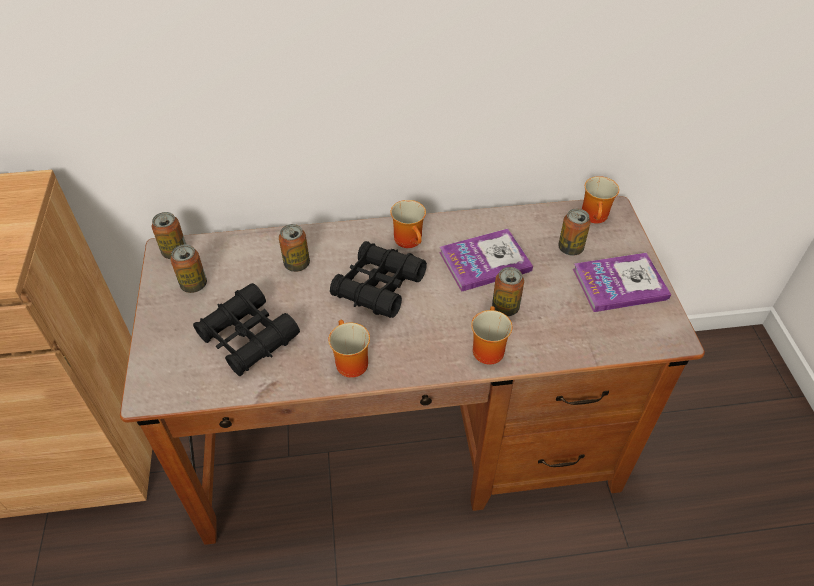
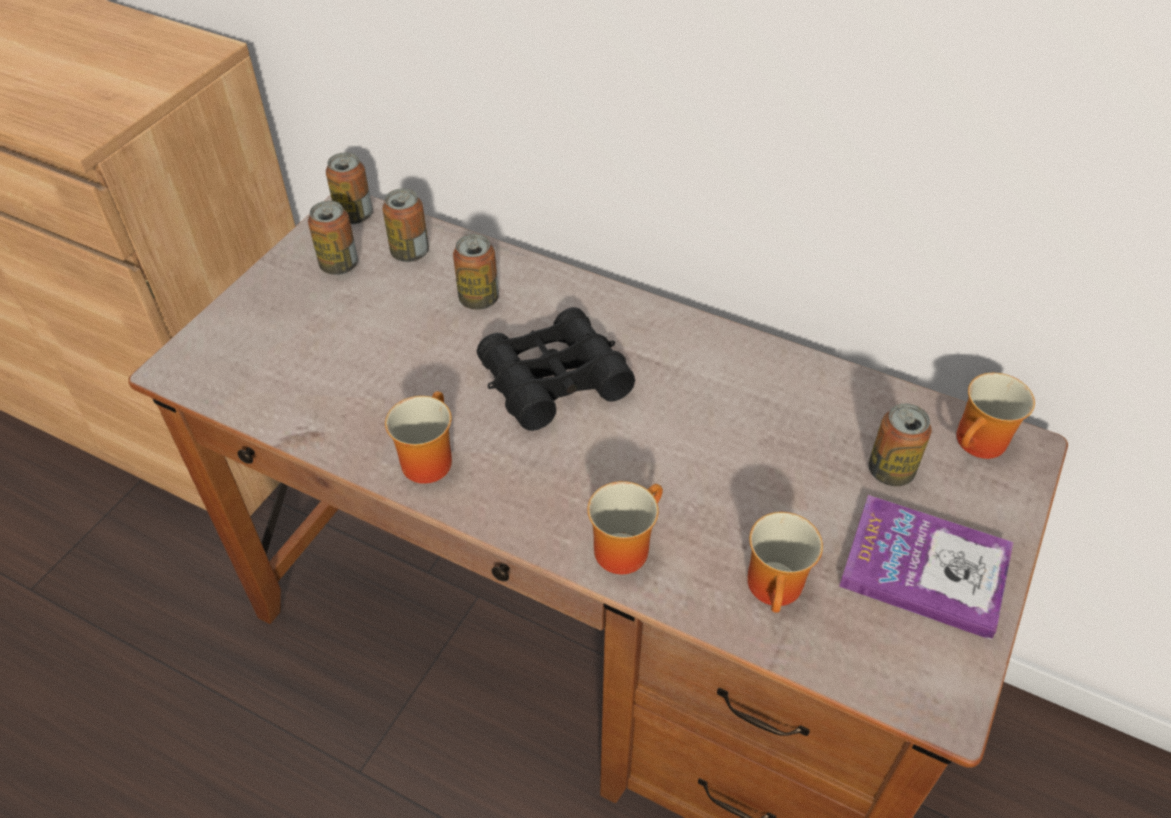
camera: 35 degrees right, 0 degrees up
black binoculars [193,283,300,376] -> none
mug [391,200,426,248] -> mug moved to [747,512,823,613]
book [439,229,533,292] -> none
can [492,267,524,316] -> can moved to [382,189,429,262]

